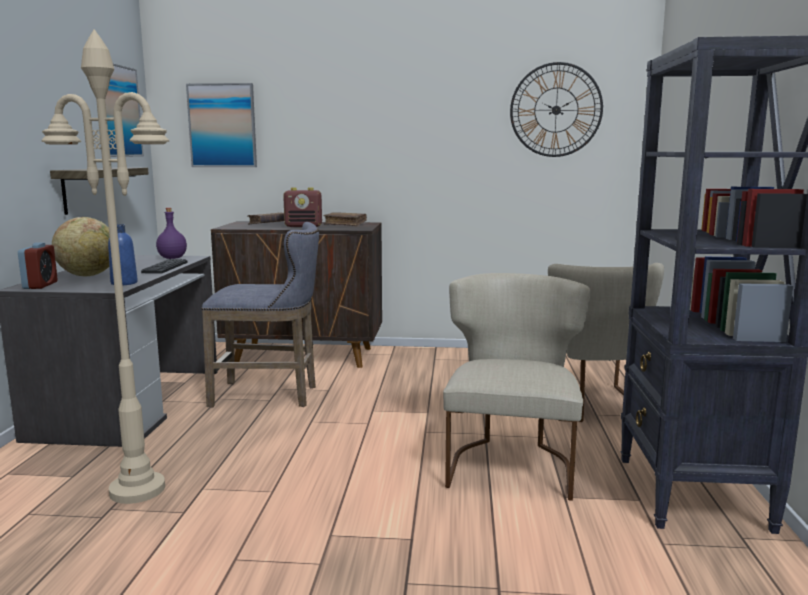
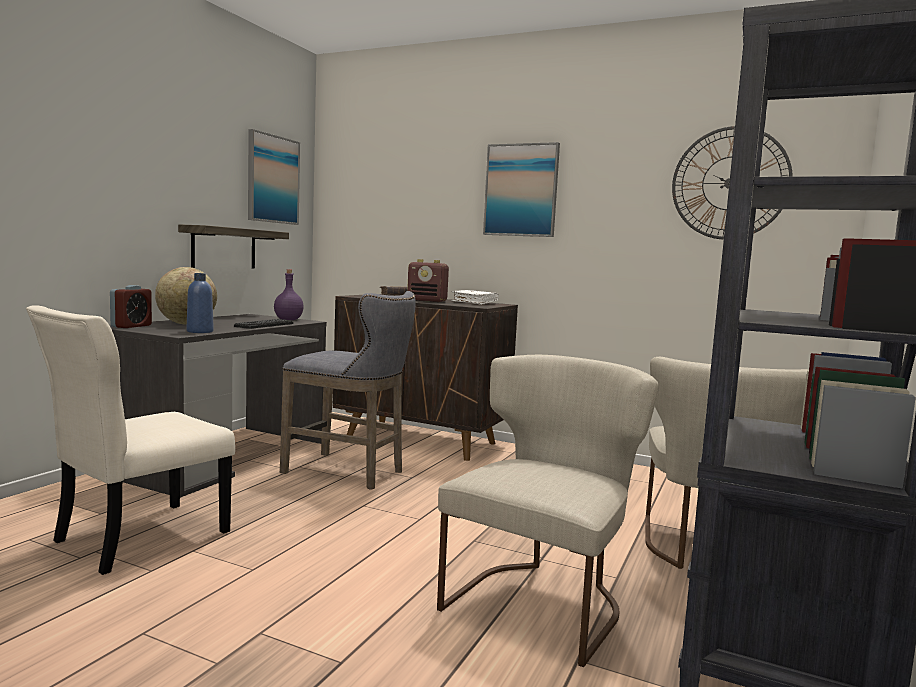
camera: 20 degrees right, 5 degrees down
beige floor lamp [41,29,169,504] -> beige chair [26,305,235,575]
picture [186,83,257,167] -> picture moved to [483,142,560,237]
brown book [323,212,367,226] -> white book [451,290,499,305]

